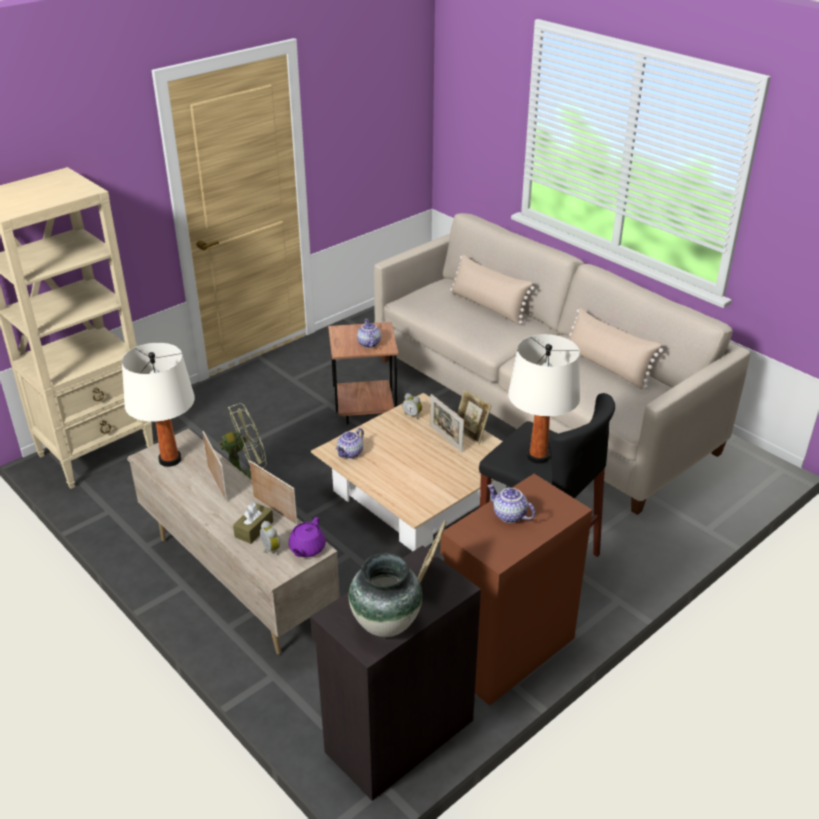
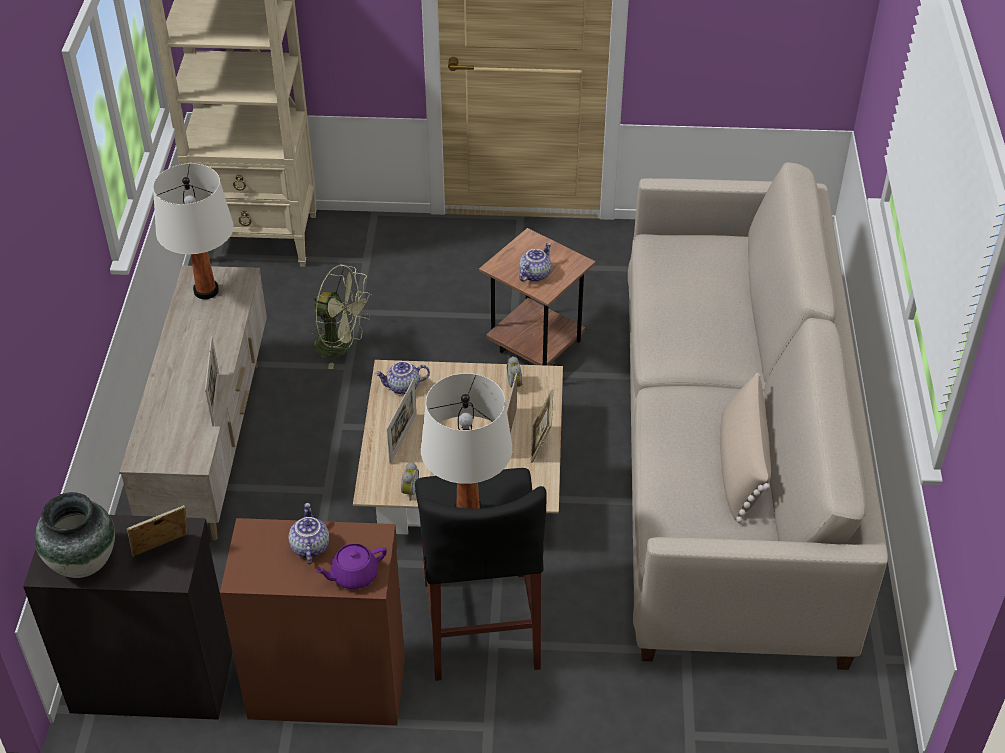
camera: 45 degrees right, 10 degrees up
picture frame [203,431,227,502] -> picture frame moved to [387,379,416,464]
brown tissue box [233,503,273,544] -> none
alarm clock [260,521,280,555] -> alarm clock moved to [401,462,419,501]
purple teapot [289,517,326,557] -> purple teapot moved to [315,543,387,589]
beige pillow [450,254,535,325] -> none

